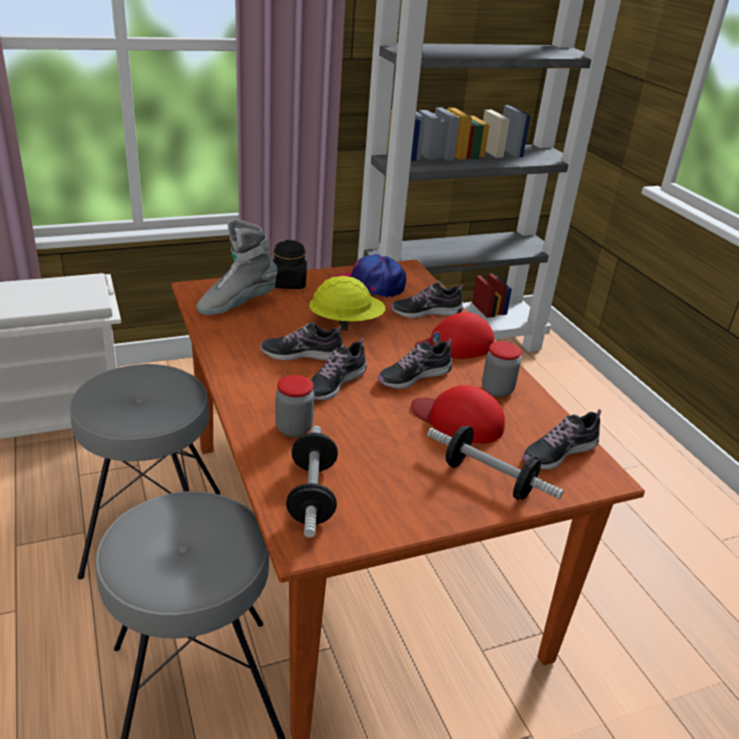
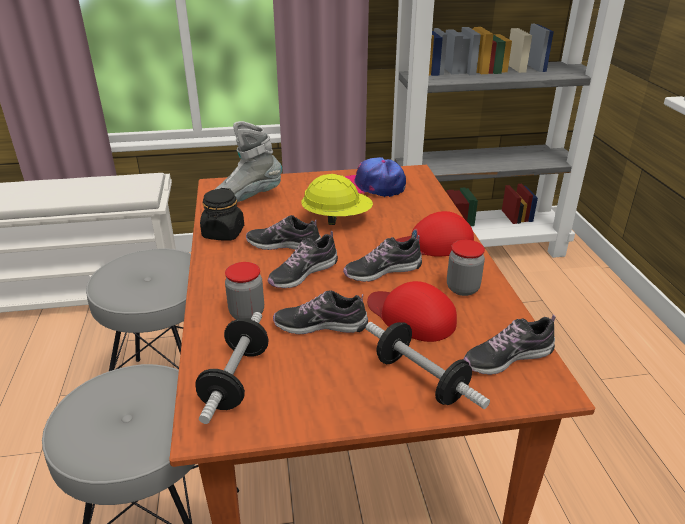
camera: 15 degrees right, 0 degrees up
black jar [273,240,307,289] -> black jar moved to [200,188,244,241]
shoe [391,282,463,318] -> shoe moved to [273,291,368,334]

